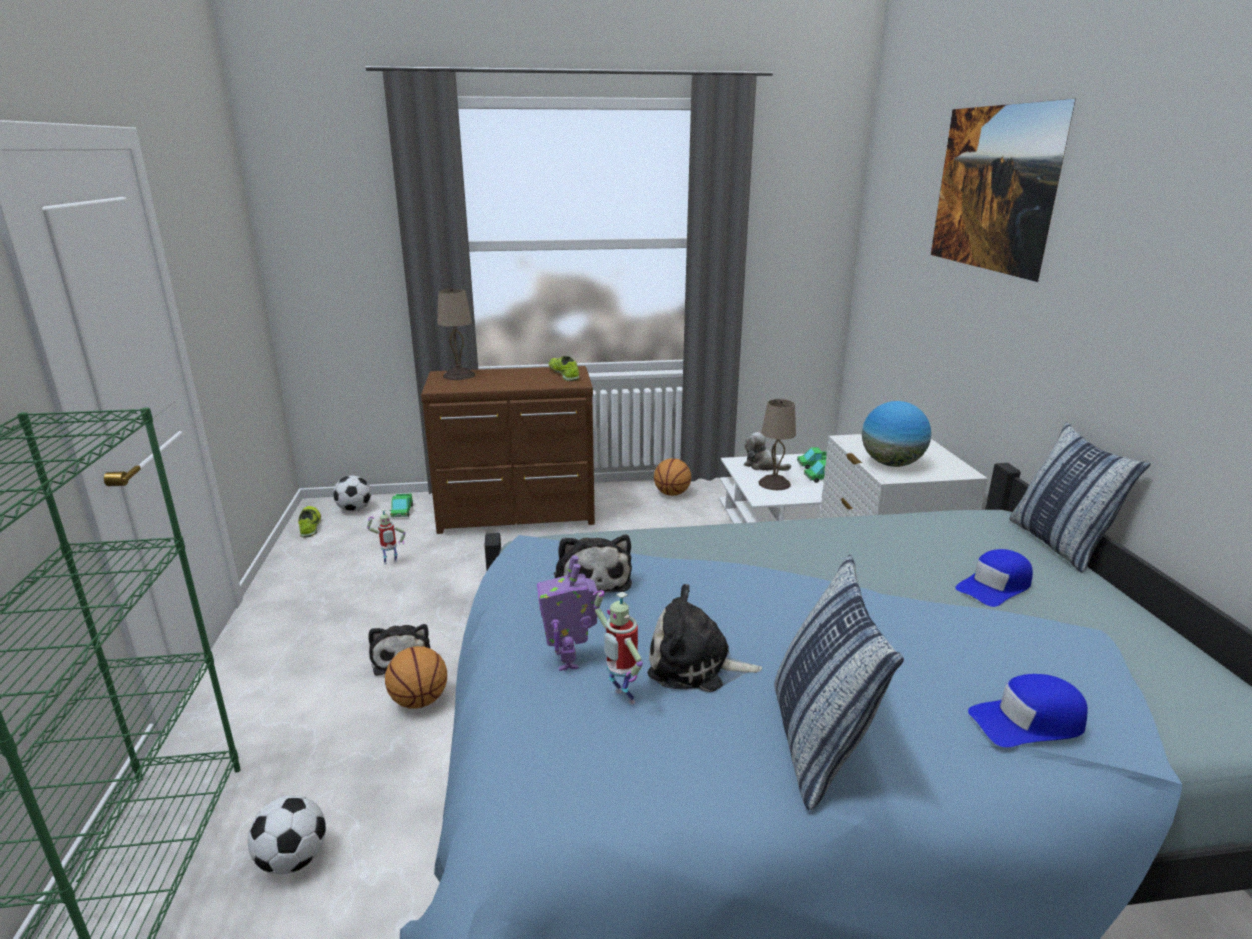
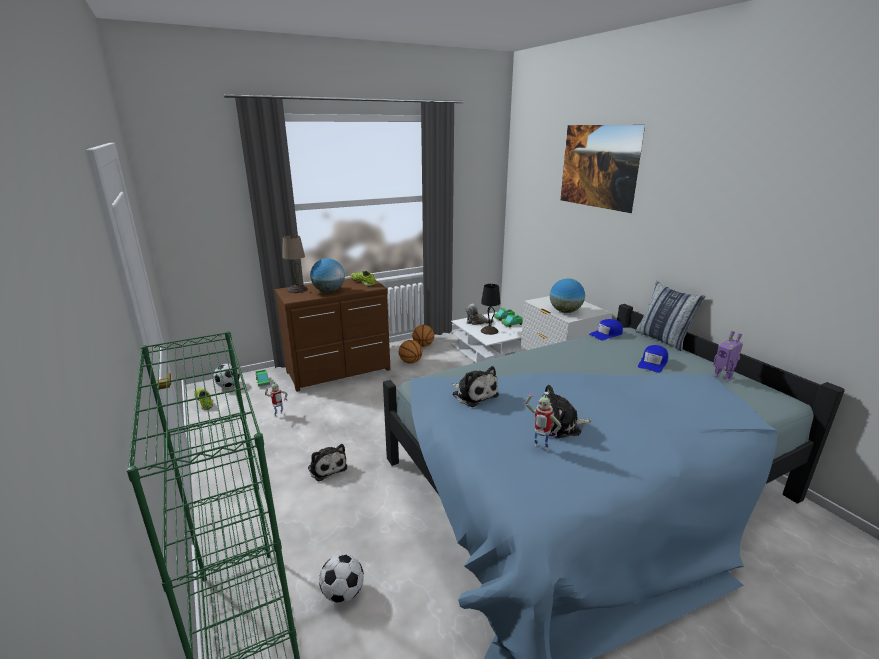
camera: 20 degrees left, 0 degrees up
basketball [385,646,447,708] -> basketball moved to [399,340,422,364]
toy robot [537,555,598,671] -> toy robot moved to [713,331,743,382]
beige table lamp [758,399,796,490] -> black table lamp [481,284,500,335]
pillow [774,555,904,811] -> none
blue cap [968,674,1088,747] -> blue cap moved to [589,319,623,340]
none -> globe [310,258,345,293]

